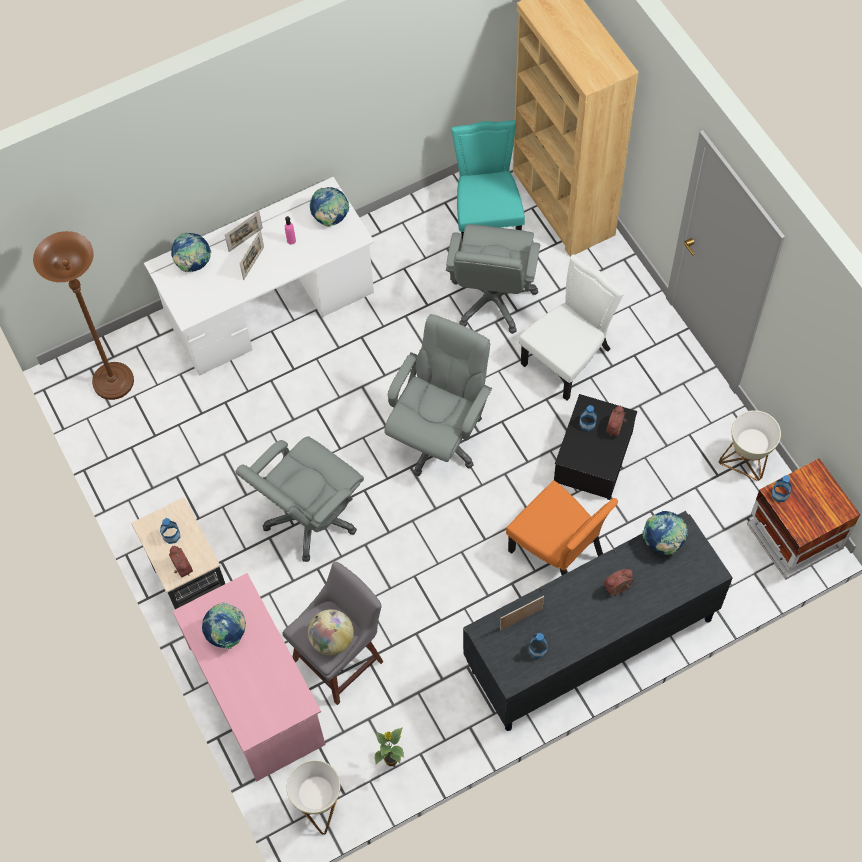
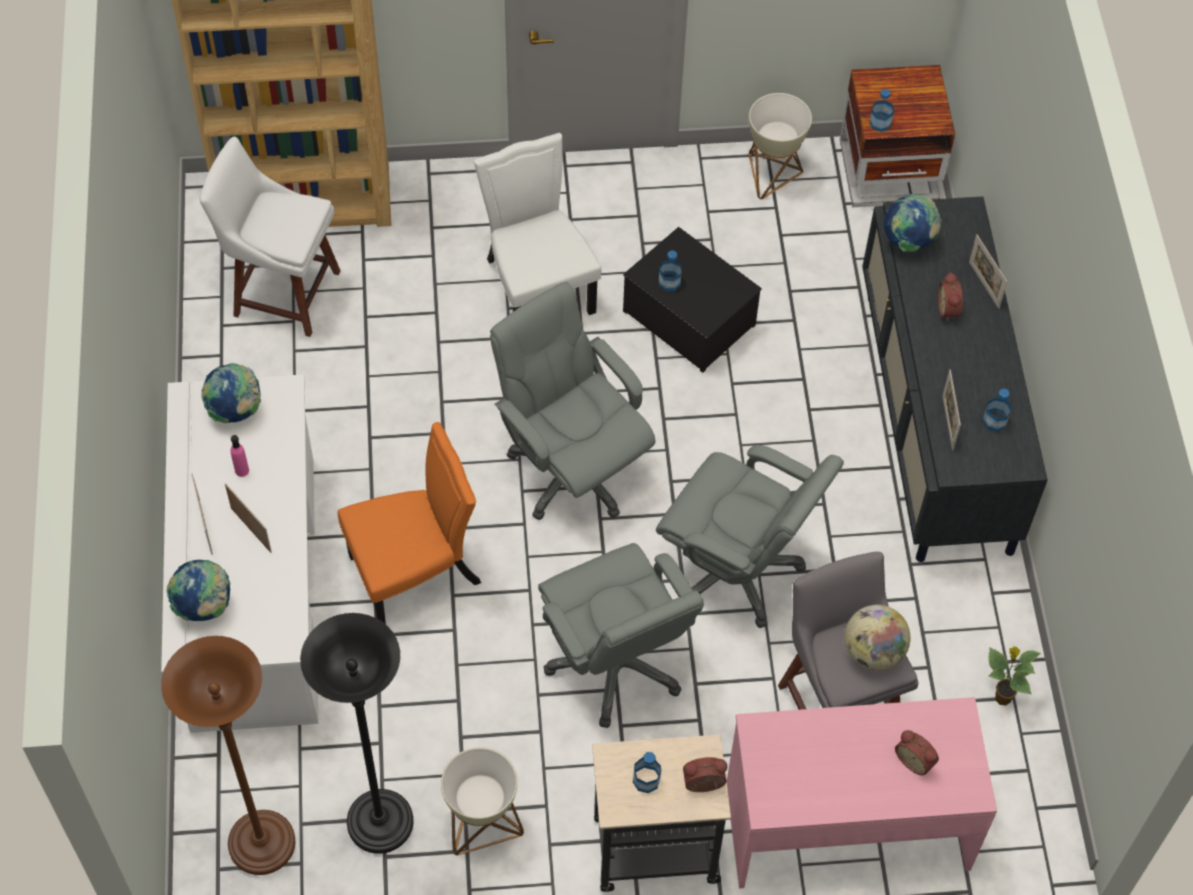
camera: 70 degrees left, 5 degrees down
globe [202,603,246,649] -> none
planter [287,760,340,835] -> planter moved to [441,747,524,855]
grey office chair [446,224,540,334] -> grey office chair moved to [656,445,844,628]
turquoise chair [452,120,525,240] -> white stool [200,137,341,337]
orange chair [506,481,618,575] -> orange chair moved to [338,422,481,624]
alarm clock [606,405,626,436] -> alarm clock moved to [895,730,939,775]
none -> black floor lamp [300,613,413,854]
none -> picture frame [969,234,1007,309]

